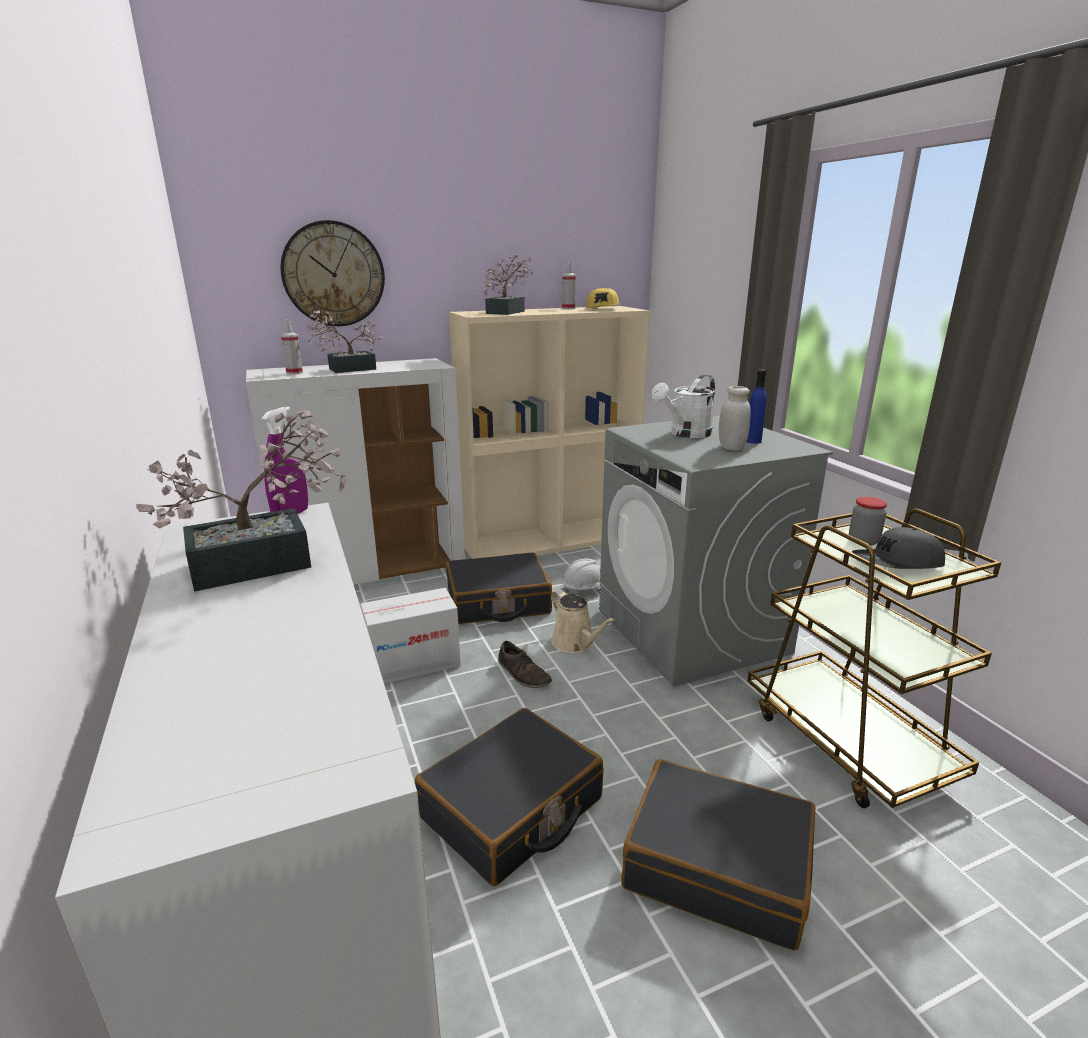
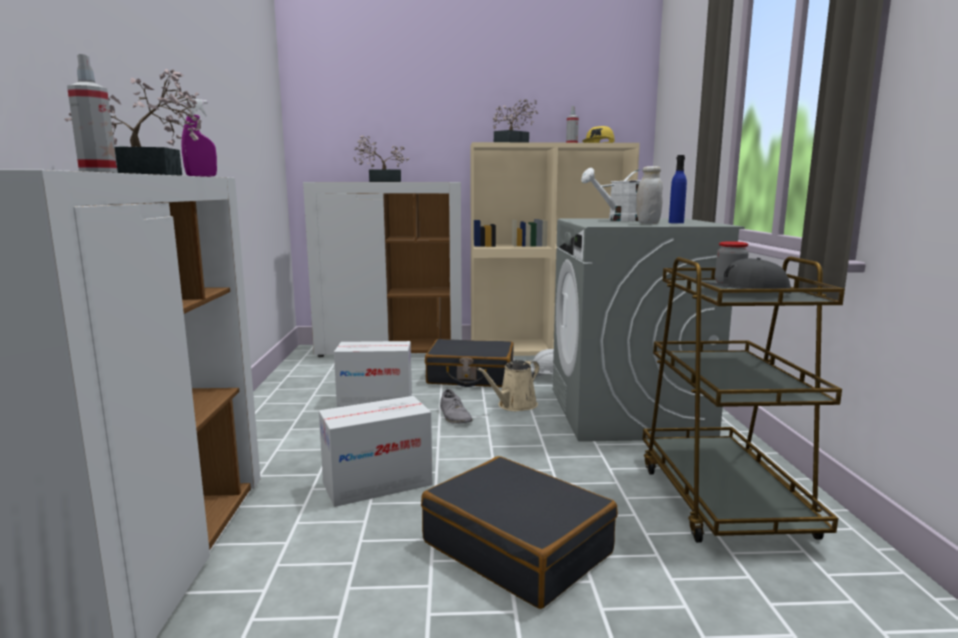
camera: 20 degrees right, 10 degrees down
wall clock [281,220,385,326] -> none
spray bottle [281,320,303,374] -> spray bottle moved to [67,54,118,173]
black suitcase [415,708,603,886] -> cardboard box [319,396,433,507]
brown shoe [498,641,552,688] -> grey shoe [440,389,472,424]
beige watering can [551,590,616,653] -> beige watering can turned 60 degrees clockwise [477,360,539,411]

